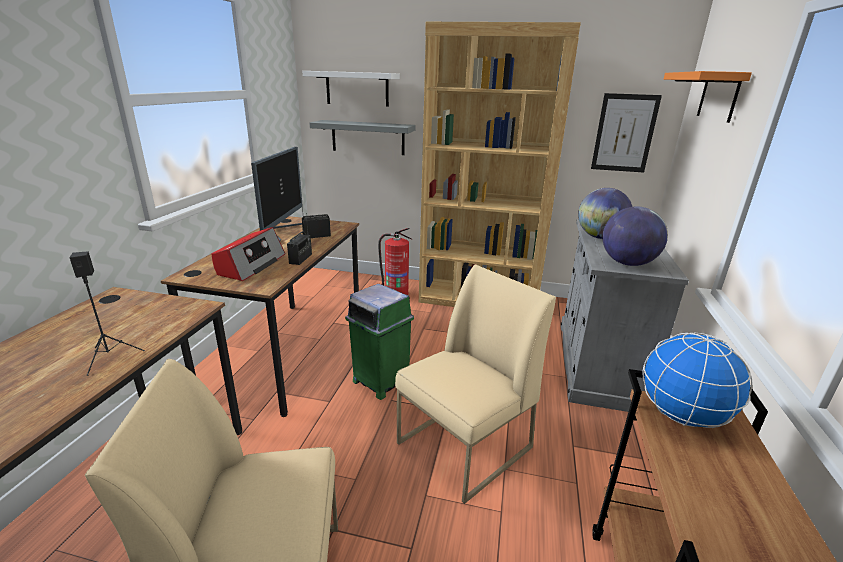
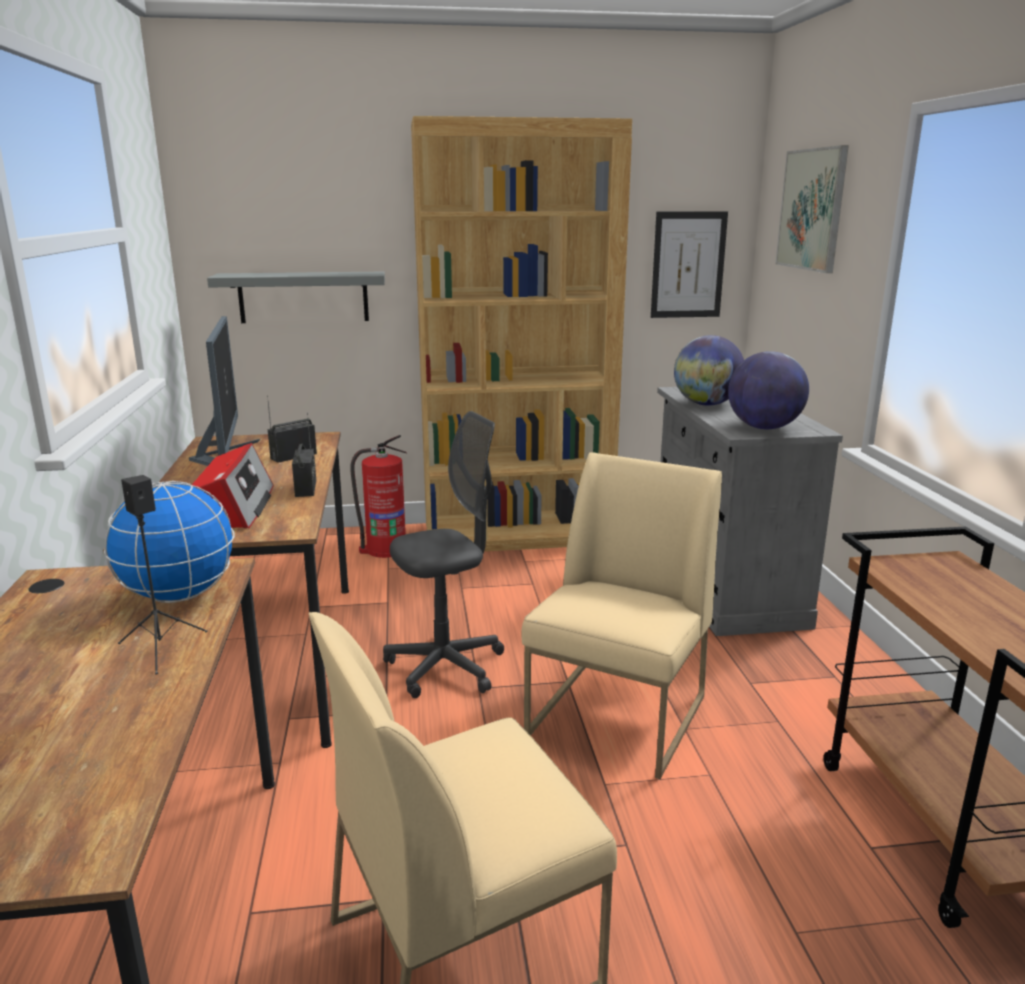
camera: 20 degrees left, 5 degrees down
white shelf [302,71,400,107] -> none
green trash can [345,284,414,400] -> grey office chair [383,411,504,698]
globe [642,333,753,428] -> globe moved to [104,481,235,603]
orange shelf [664,71,752,123] -> picture [775,145,849,273]

